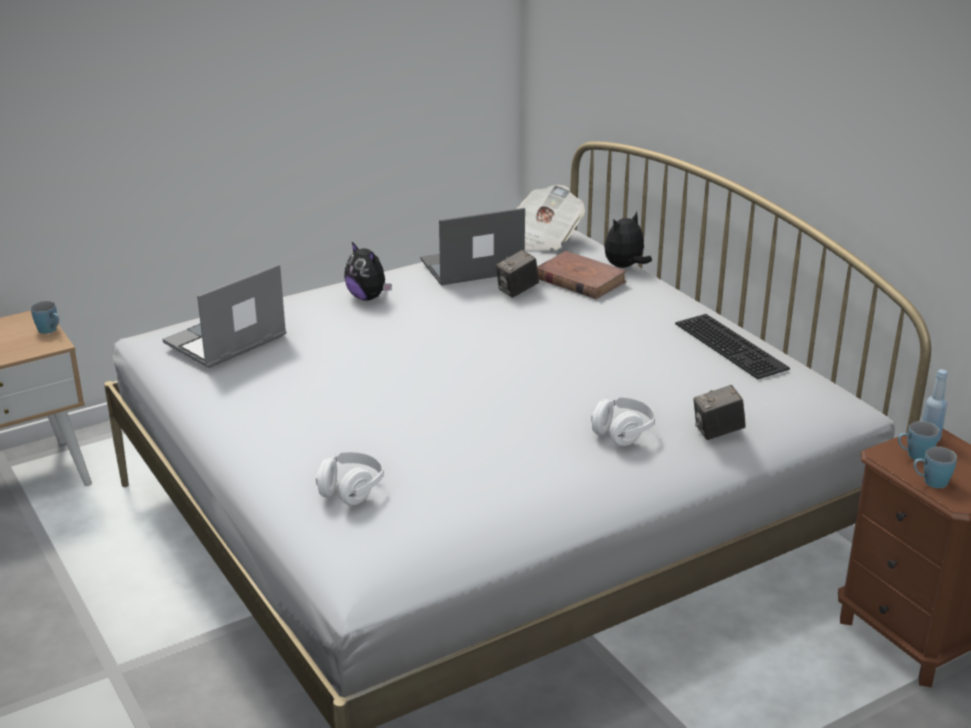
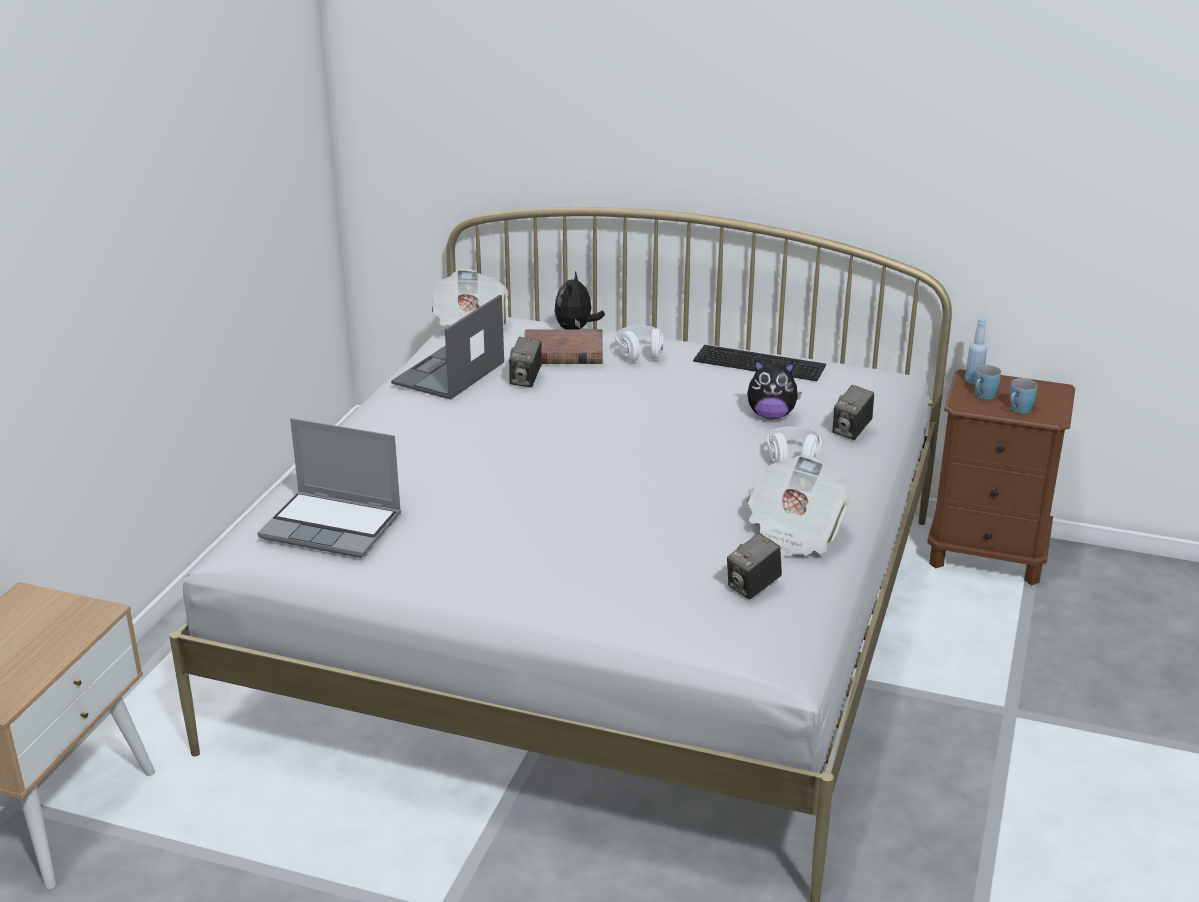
camera: 40 degrees left, 0 degrees up
blue mug [31,301,59,334] -> none
laptop [162,264,286,368] -> laptop turned 75 degrees counterclockwise [257,418,401,558]
white headphones [316,452,384,505] -> white headphones moved to [615,326,663,362]
plush toy [344,242,392,301] -> plush toy moved to [747,360,802,419]
none -> camera [727,533,782,600]
none -> newspaper [747,455,851,557]

